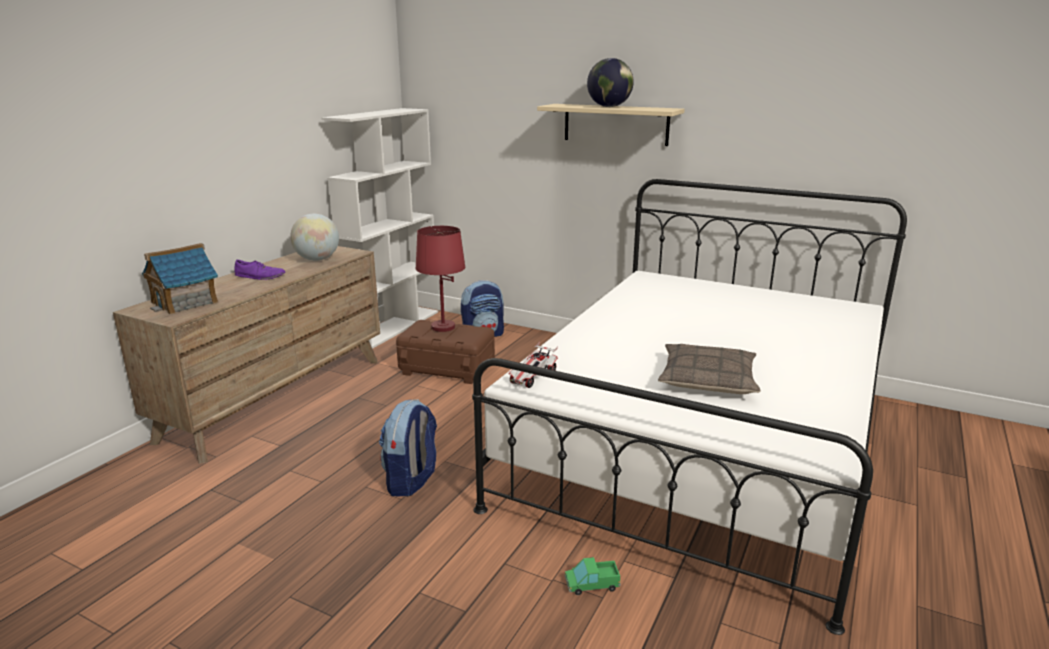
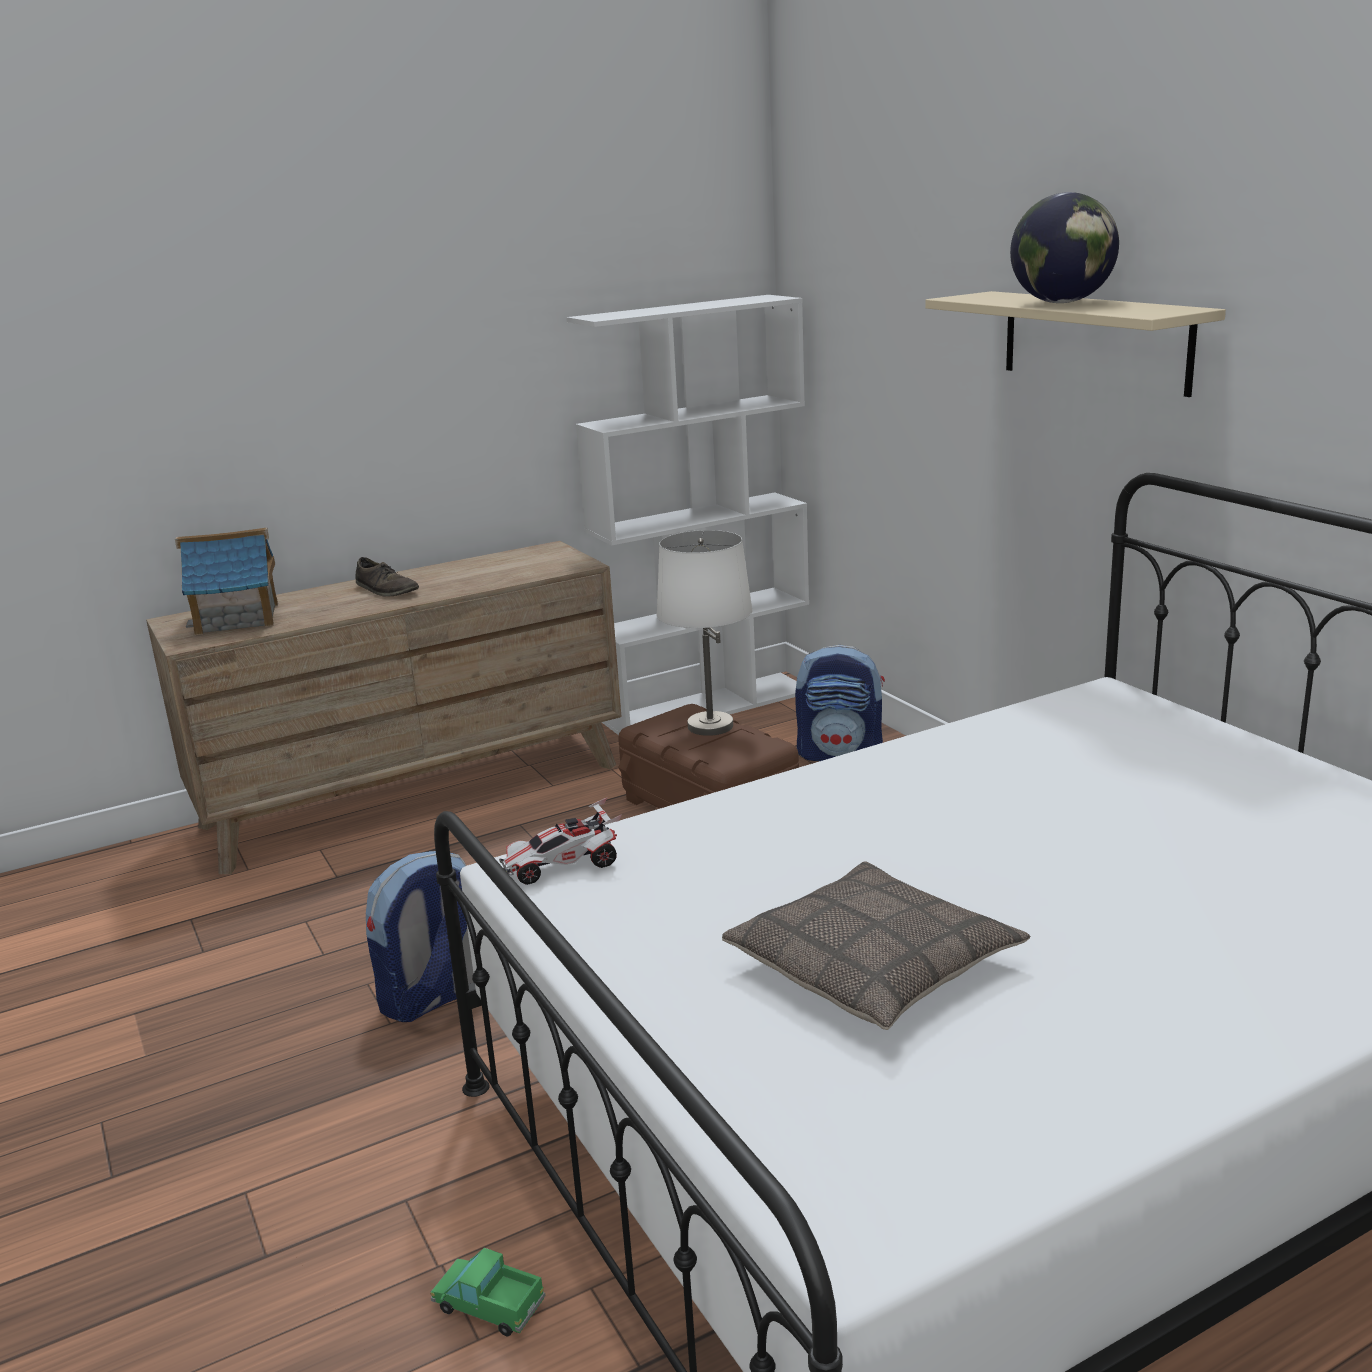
camera: 35 degrees right, 0 degrees up
purple shoe [234,260,285,280] -> brown shoe [355,557,419,597]
globe [290,214,339,261] -> none
red table lamp [415,226,465,332] -> white table lamp [657,530,753,736]

